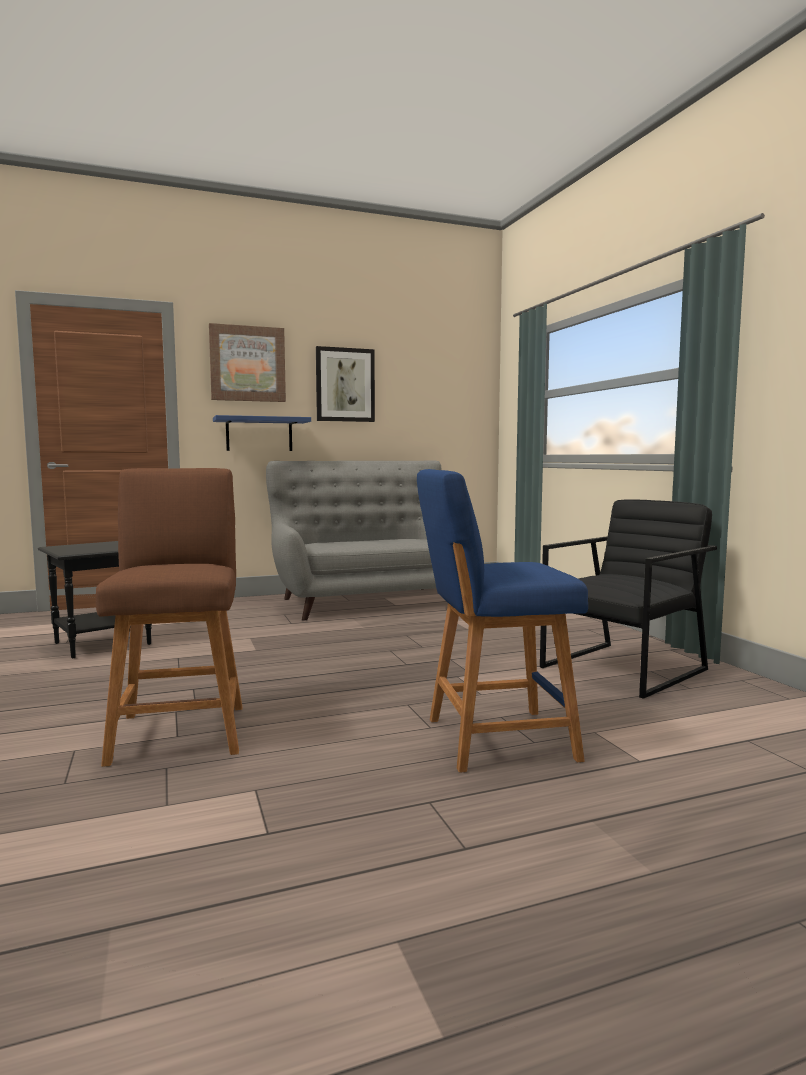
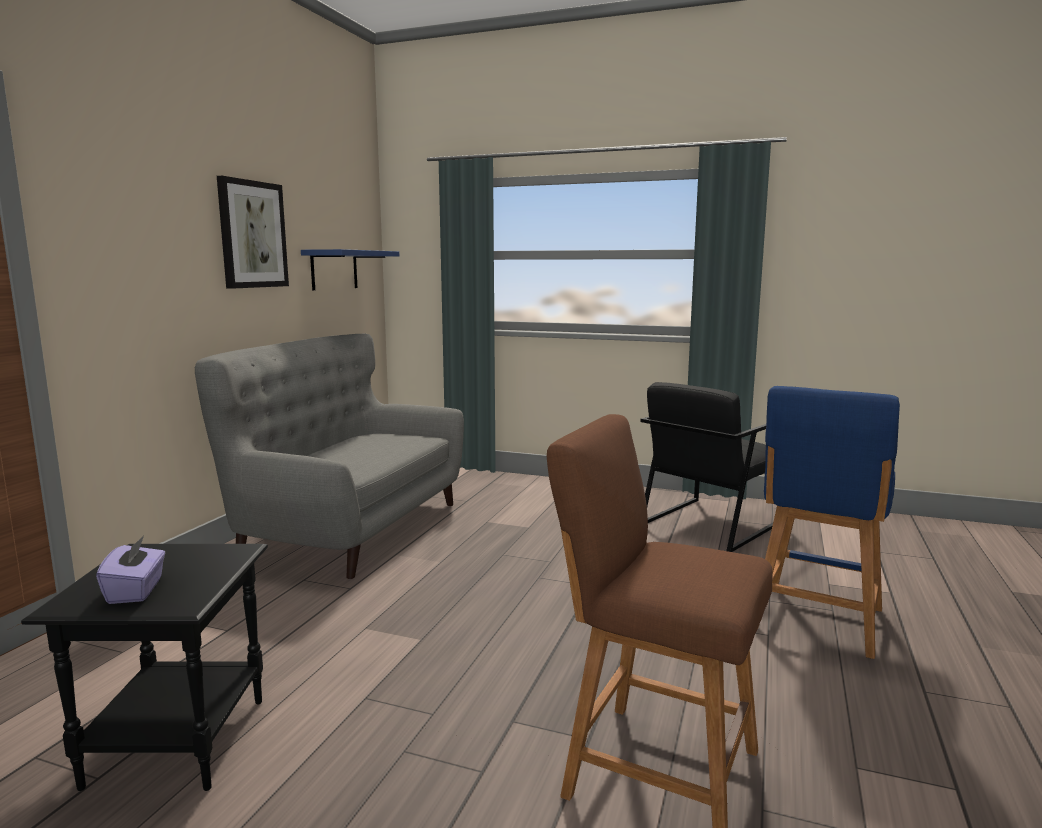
camera: 50 degrees left, 5 degrees up
picture [209,323,286,402] -> none
blue shelf [213,415,311,451] -> blue shelf moved to [301,249,399,290]
black armchair [540,499,717,699] -> black armchair turned 135 degrees counterclockwise [641,382,773,552]
none -> purple tissue box [96,535,165,604]

